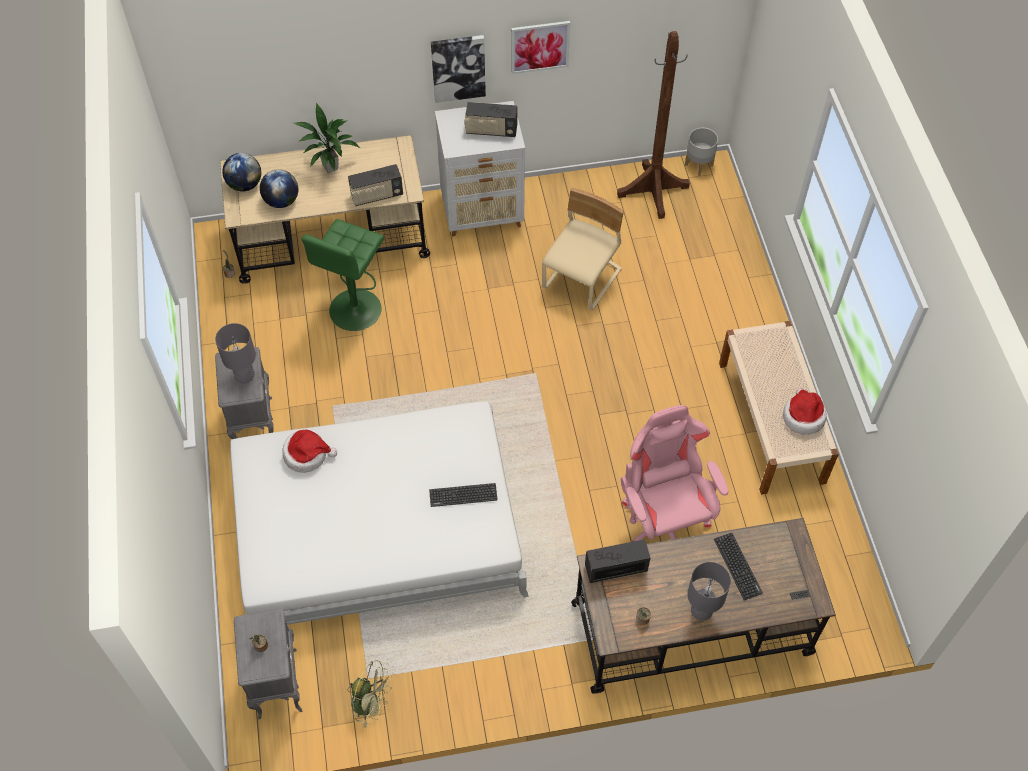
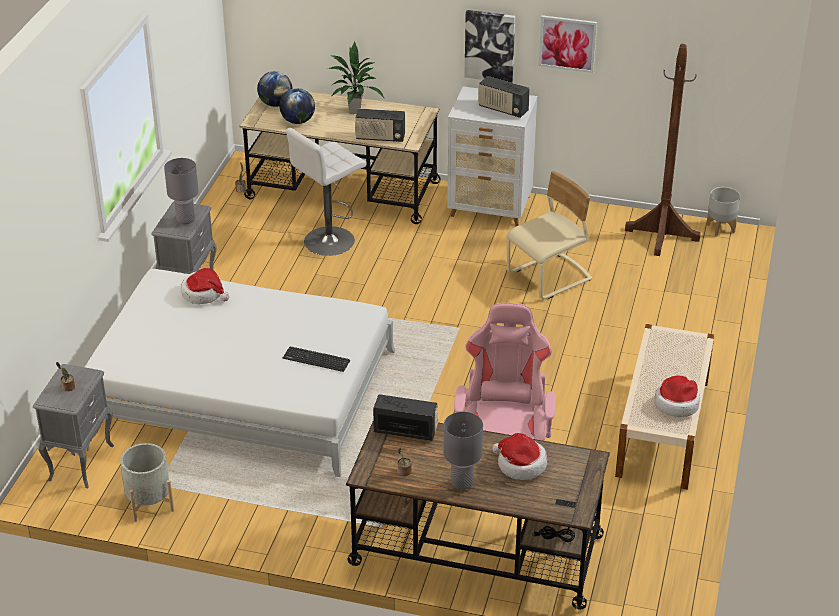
camera: 25 degrees right, 20 degrees down
green stool [301,219,384,331] -> white stool [286,128,366,256]
green fan [348,660,393,728] -> grey planter [120,443,174,522]
keyboard [714,533,763,600] -> hat [492,433,547,480]

